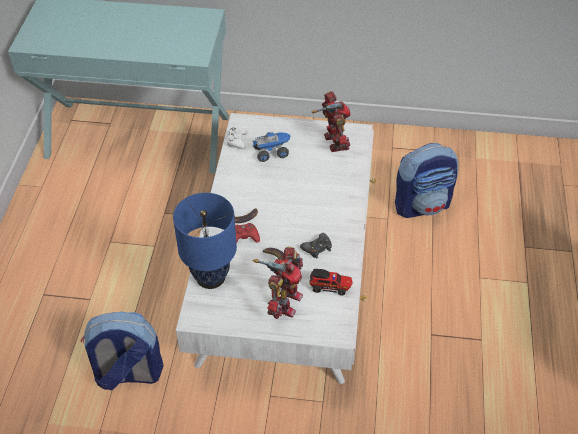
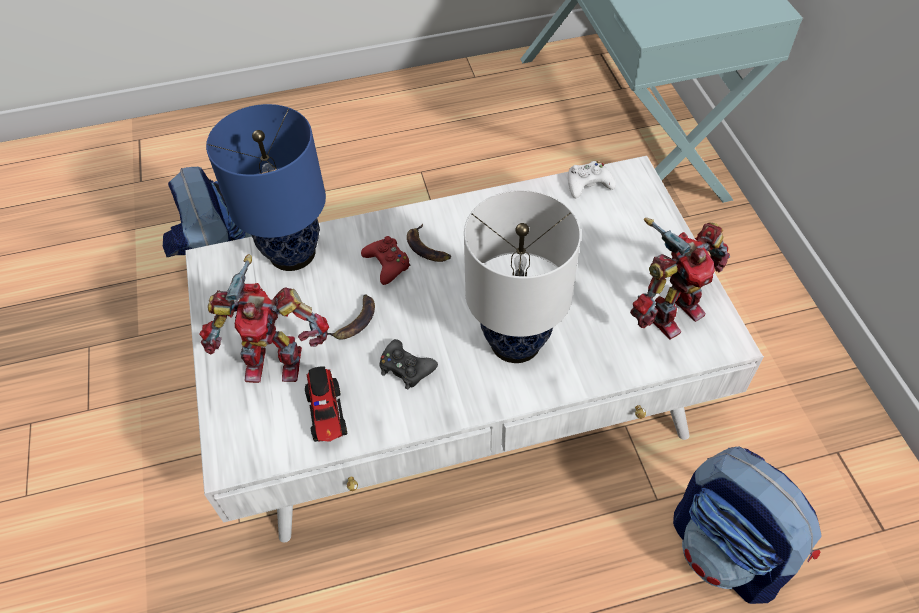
camera: 70 degrees right, 5 degrees up
toy truck [252,131,291,162] -> none
none -> white table lamp [464,190,581,363]

